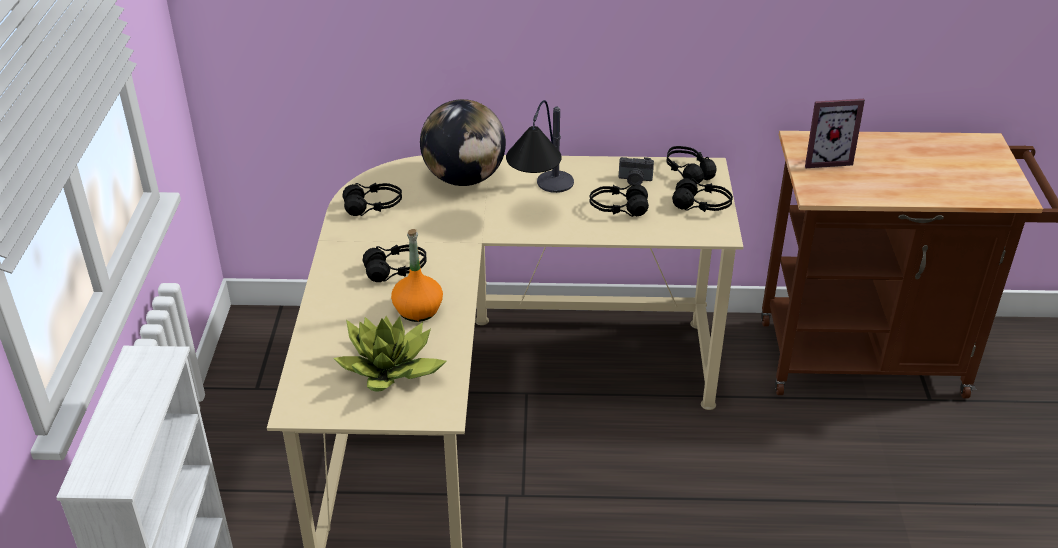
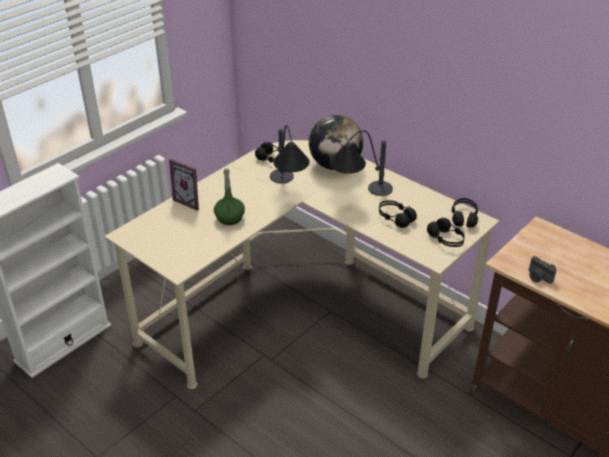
camera: 40 degrees right, 0 degrees up
potted plant [334,316,447,392] -> none
black headphones [363,244,427,282] -> none
orange bottle [391,229,443,322] -> green bottle [214,168,245,225]
camera [619,157,654,186] -> camera moved to [529,256,557,284]
picture frame [805,99,865,168] -> picture frame moved to [169,159,199,211]
none -> table lamp [270,125,309,184]

